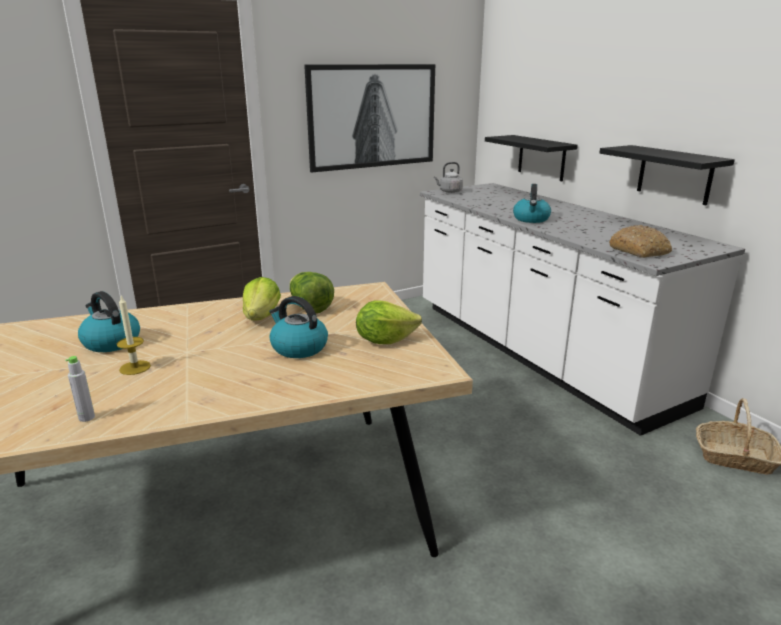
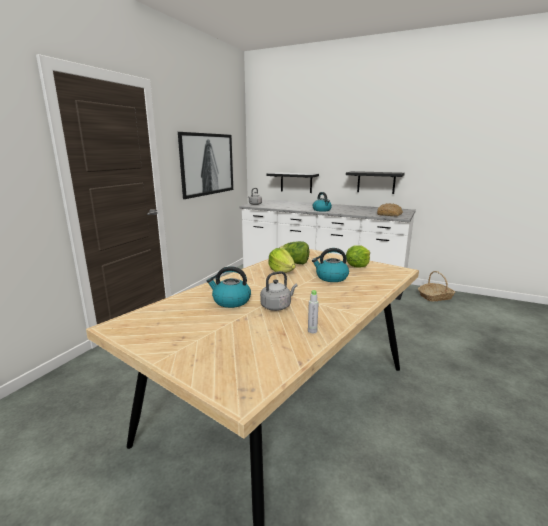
camera: 35 degrees left, 5 degrees down
candle [117,296,151,375] -> grey kettle [260,271,298,311]

